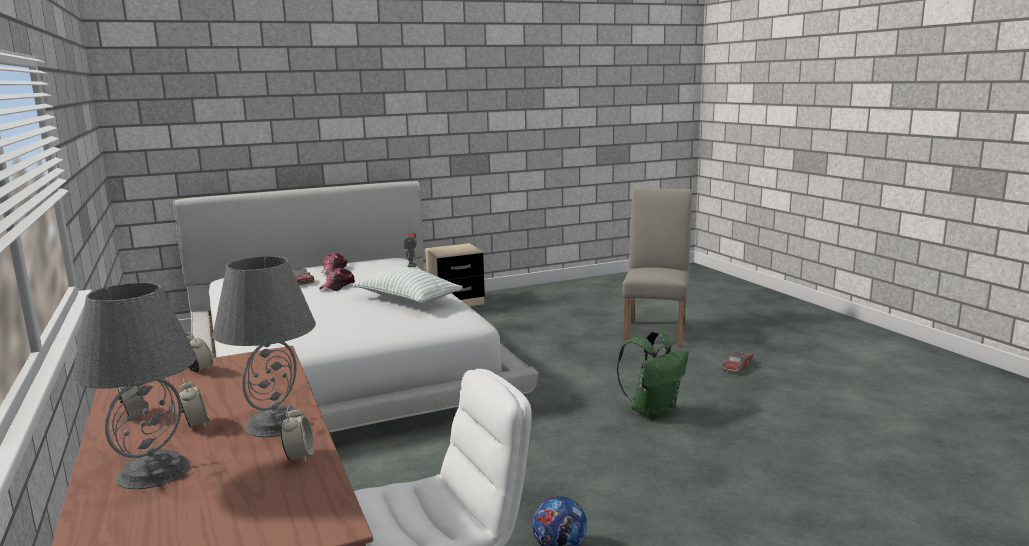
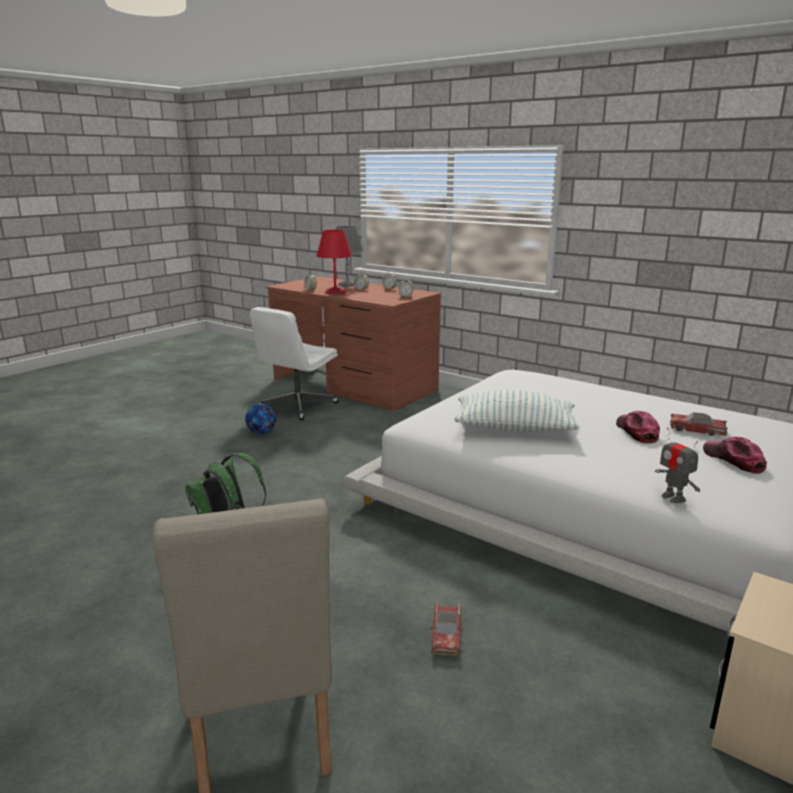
camera: 150 degrees right, 5 degrees up
grey table lamp [213,256,316,437] -> red table lamp [317,230,352,295]
toy car [722,351,753,373] -> toy car moved to [430,602,463,656]

